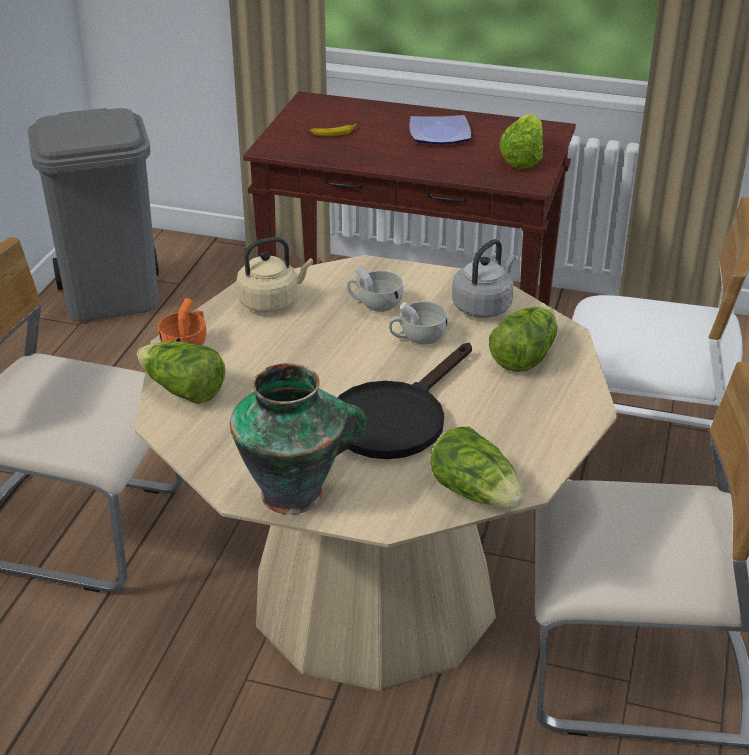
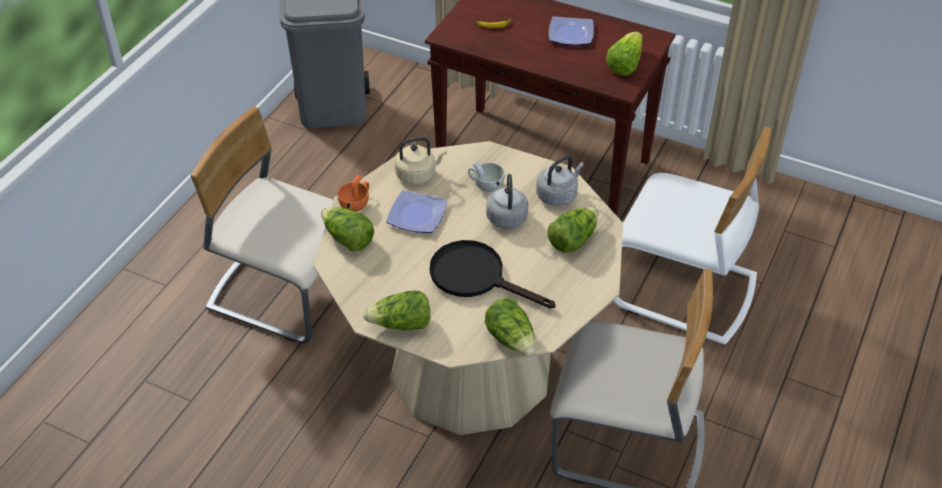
camera: 10 degrees right, 10 degrees up
vase [230,363,366,514] -> lettuce [363,291,430,330]
black frying pan [337,343,472,459] -> black frying pan turned 75 degrees clockwise [430,240,555,309]
white cup [389,301,448,345] -> grey kettle [486,174,528,229]
none -> plate [386,190,447,233]

